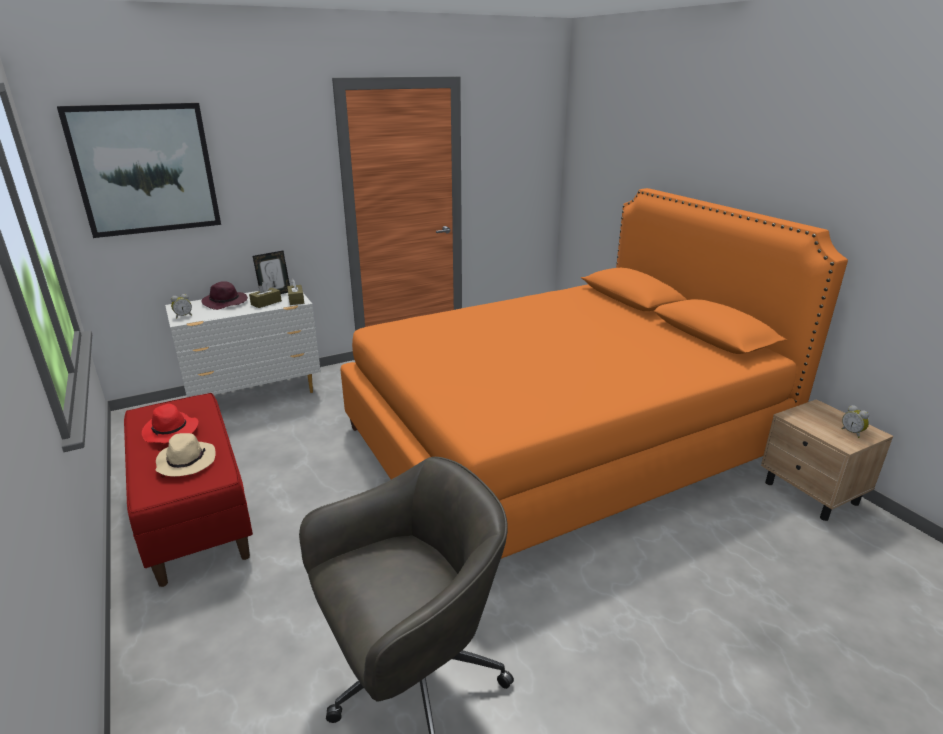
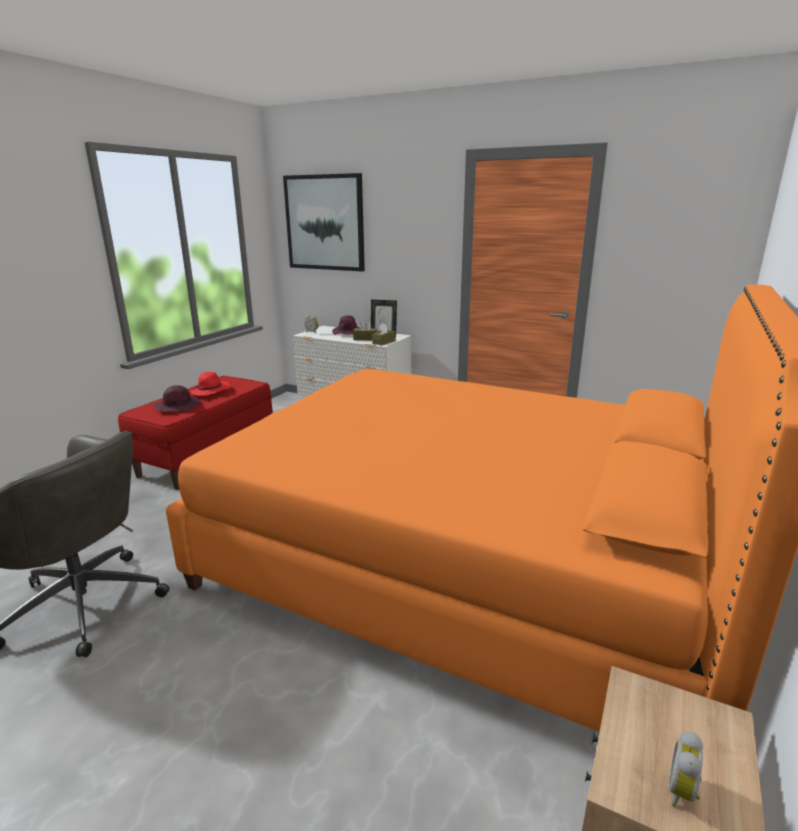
camera: 55 degrees right, 5 degrees down
beige hat [156,433,216,476] -> purple hat [154,385,201,412]

